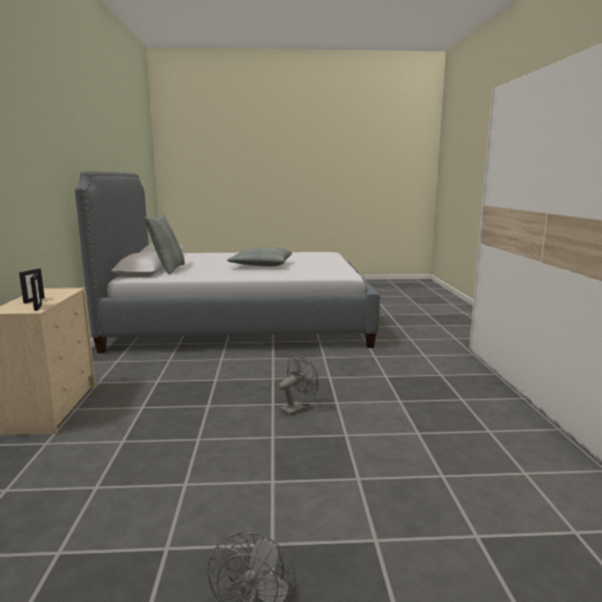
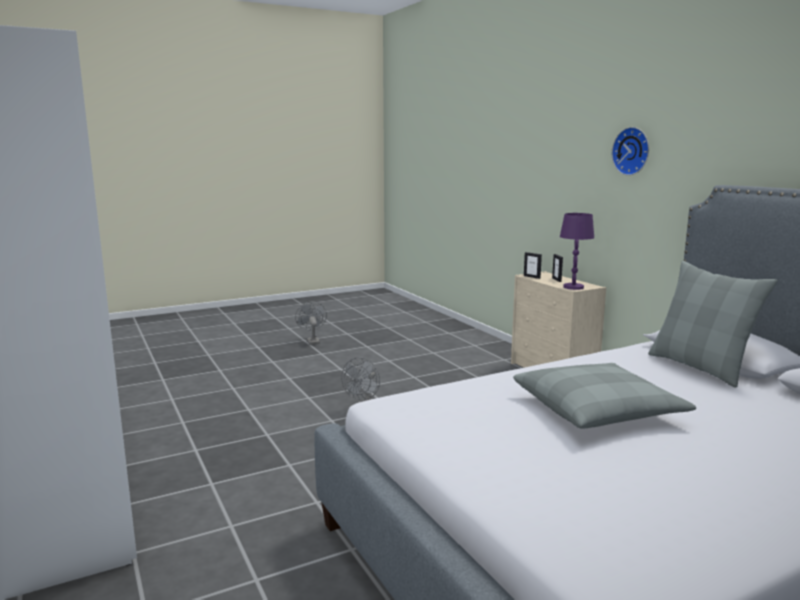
camera: 155 degrees right, 0 degrees up
none -> purple table lamp [560,213,594,290]
none -> wall clock [612,127,649,176]

